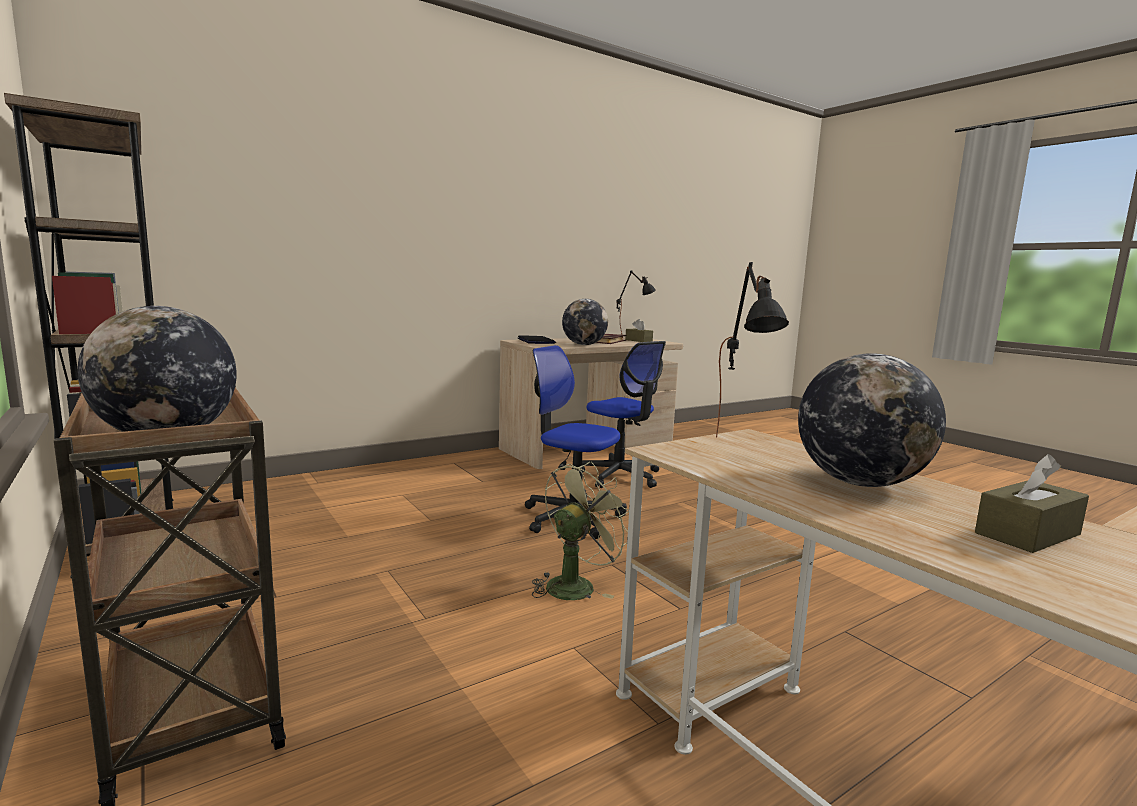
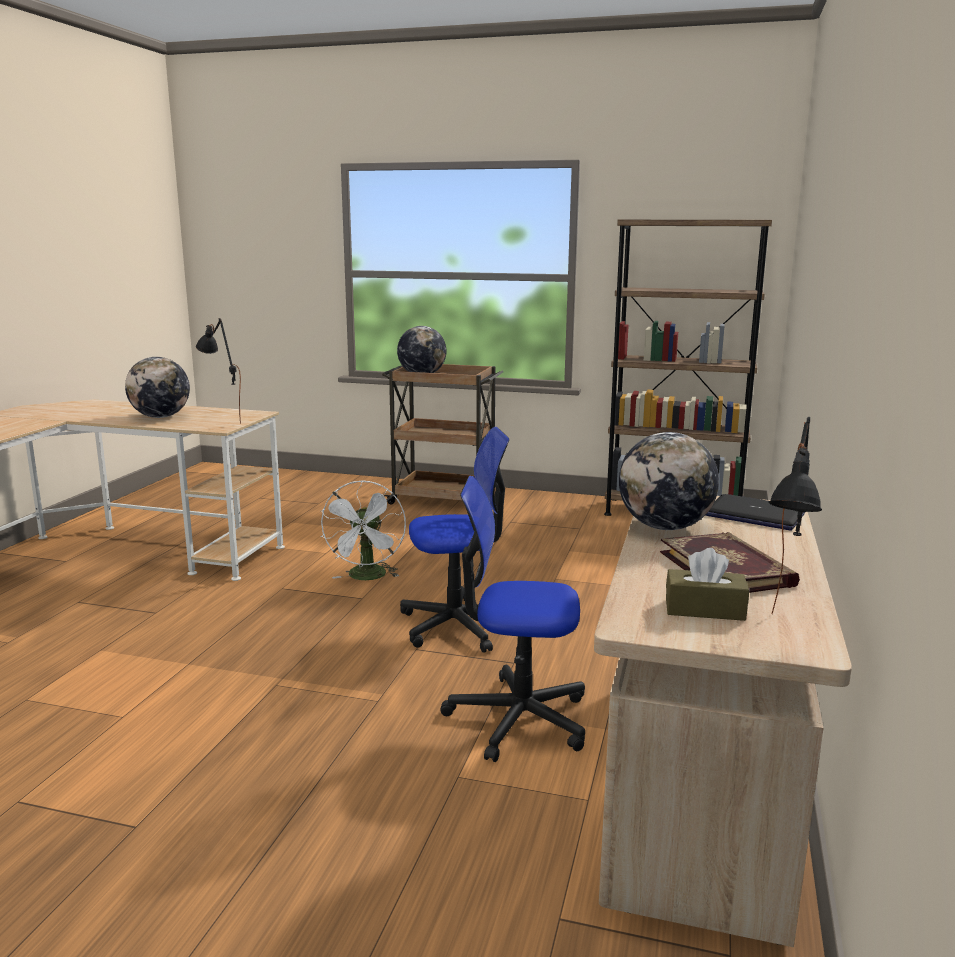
camera: 140 degrees right, 5 degrees up
green fan [532,461,629,600] -> white fan [320,480,406,580]
brown tissue box [975,454,1089,553] -> none

